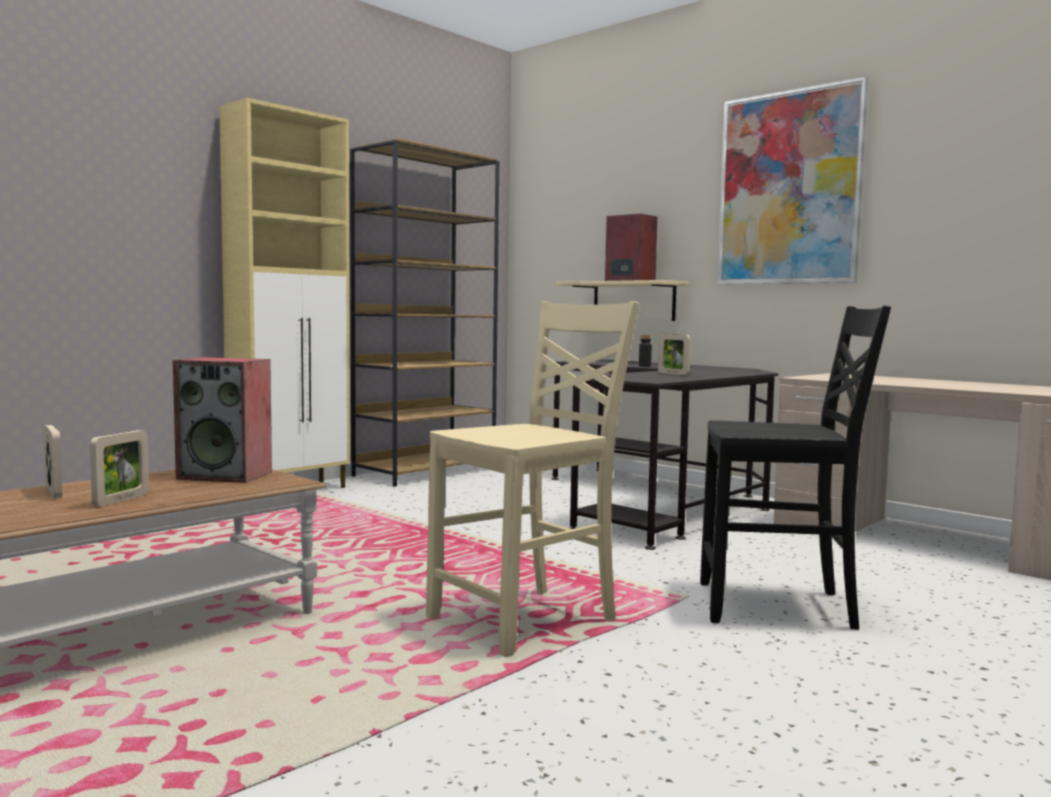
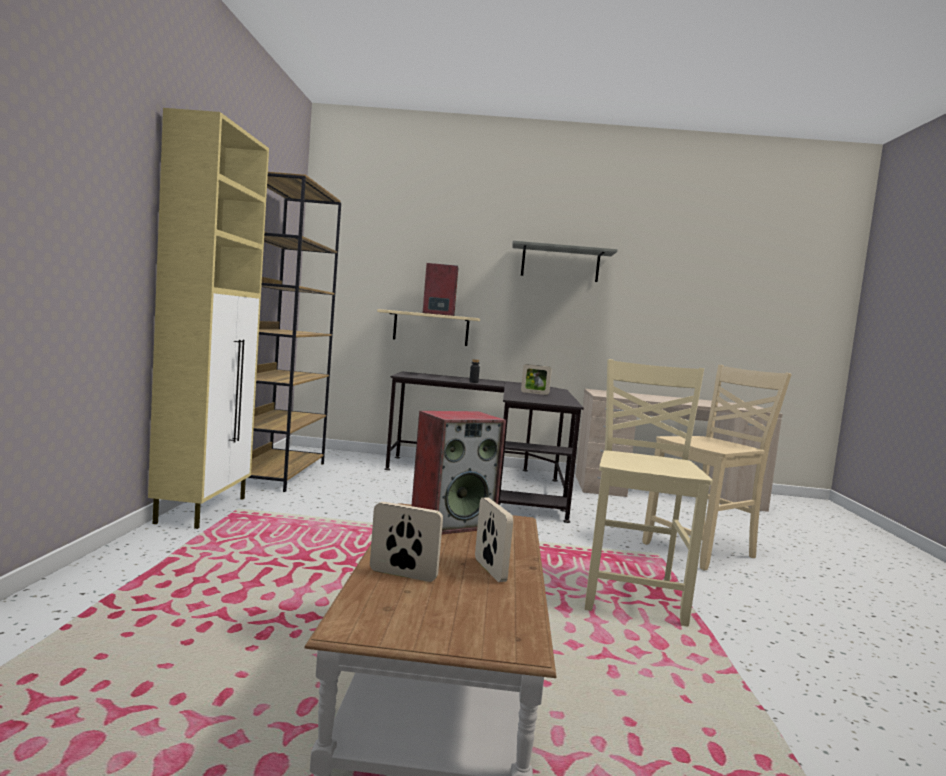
camera: 40 degrees left, 0 degrees up
black chair [700,305,891,630] -> beige chair [642,365,792,571]
picture [717,77,868,284] -> grey shelf [512,241,618,282]

